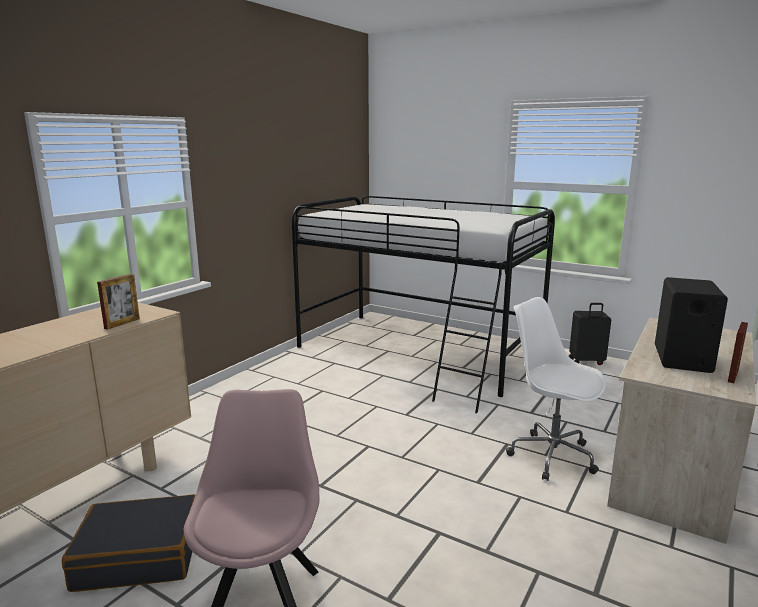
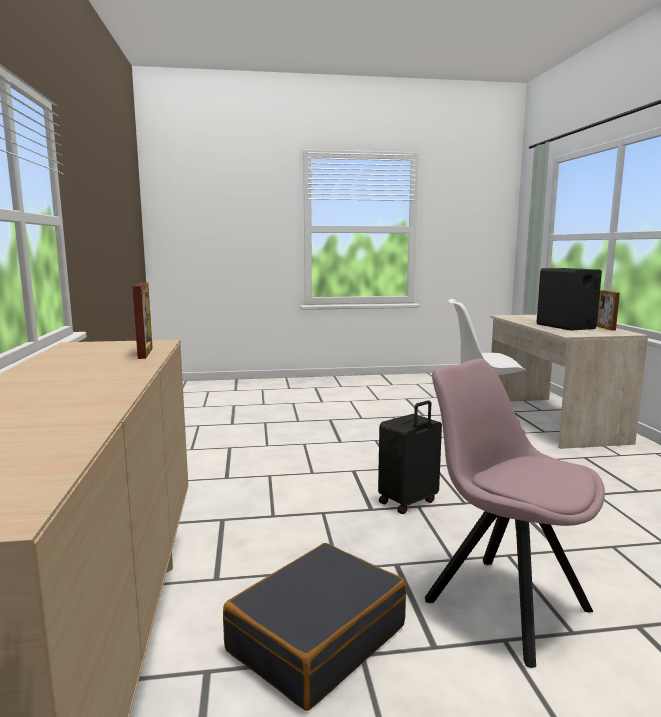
camera: 40 degrees left, 5 degrees down
black bed [292,196,555,413] -> none
black suitcase [569,303,611,365] -> black suitcase moved to [378,400,442,514]

